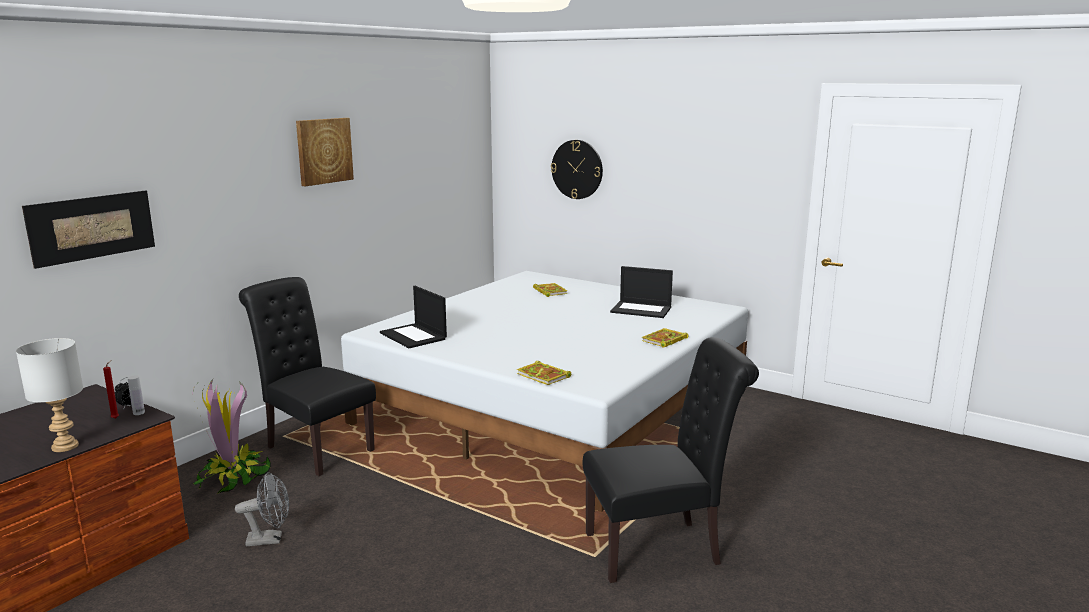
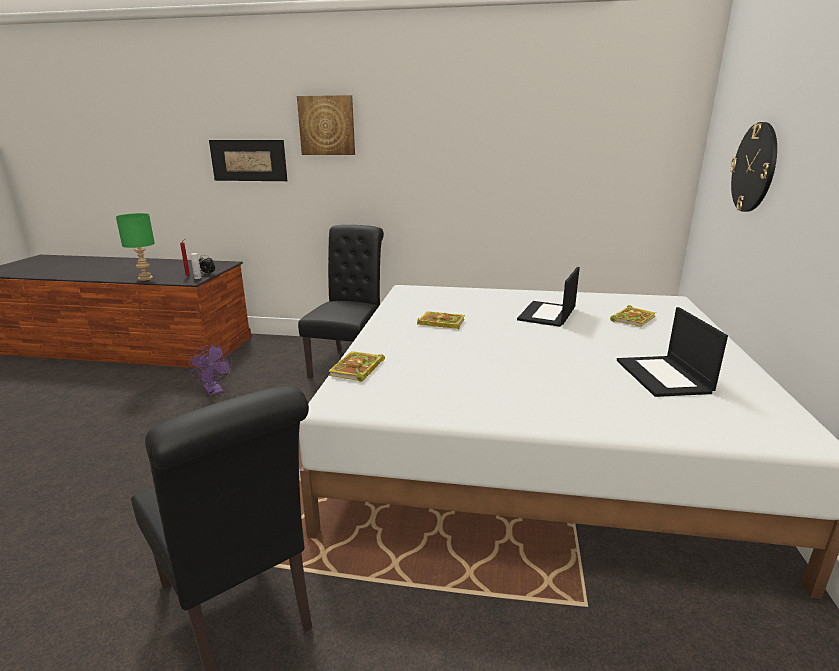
camera: 65 degrees right, 5 degrees up
grey table lamp [16,338,83,452] -> green table lamp [116,213,155,281]
potted plant [192,379,271,494] -> none
grey fan [235,472,289,547] -> purple fan [189,345,232,396]
picture [296,118,354,186] -> picture moved to [297,95,355,155]
laptop [380,286,447,348] -> laptop moved to [517,267,580,327]
book [642,328,688,348] -> book moved to [417,311,465,330]

